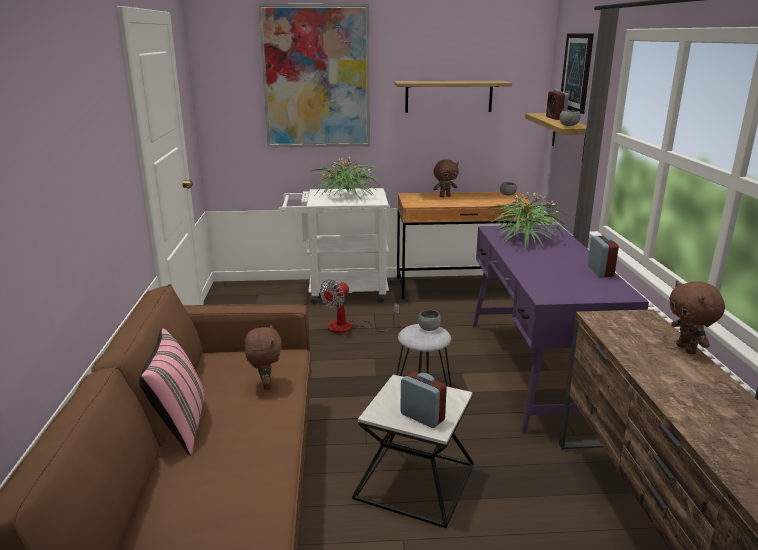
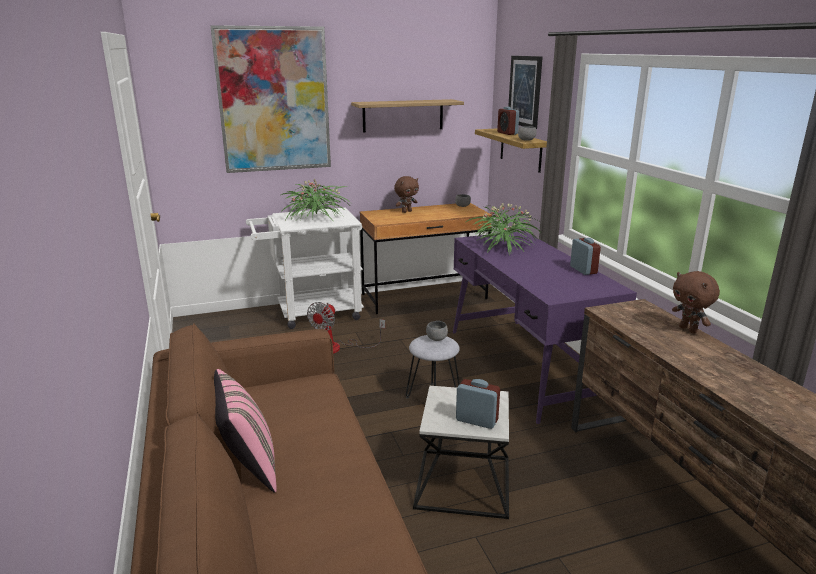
camera: 15 degrees left, 0 degrees up
brown plush toy [245,324,282,390] -> none

